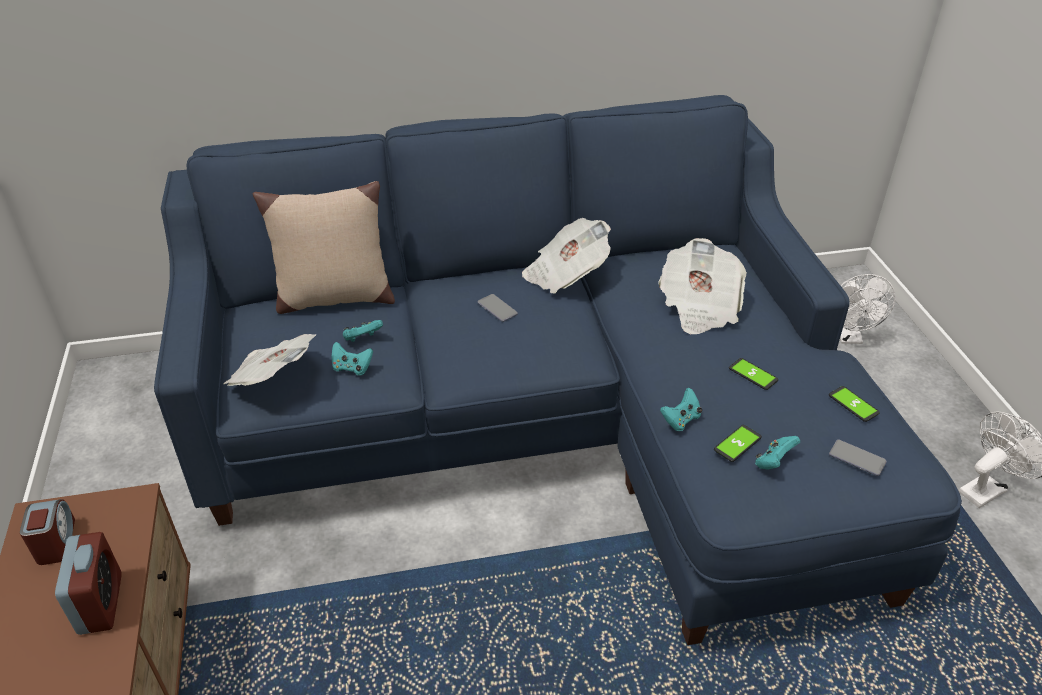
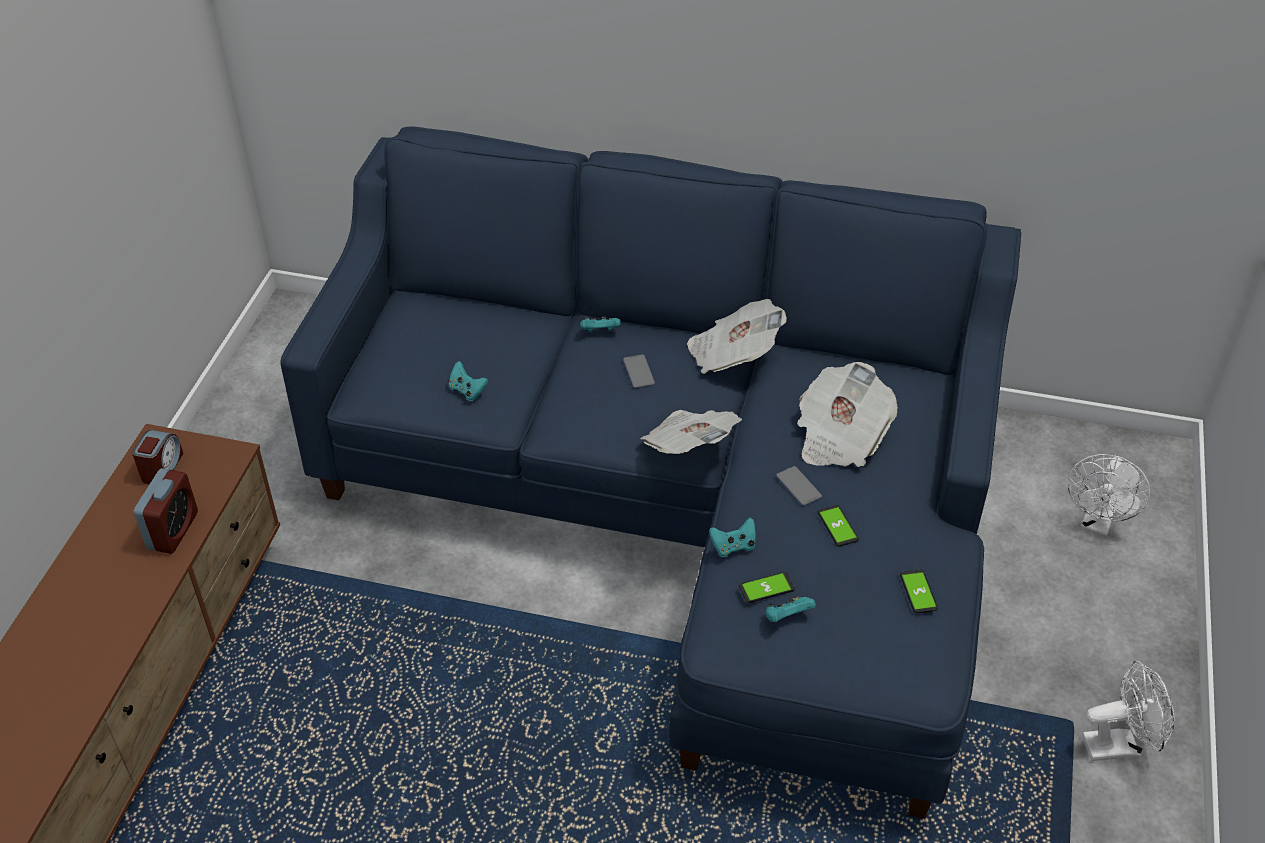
camera: 25 degrees right, 5 degrees up
newspaper [224,334,316,386] -> newspaper moved to [640,410,742,454]
beige pillow [253,181,395,314] -> none
turquoise game controller [343,320,383,342] -> turquoise game controller moved to [580,317,621,333]
phone [829,439,887,476] -> phone moved to [776,466,822,506]

